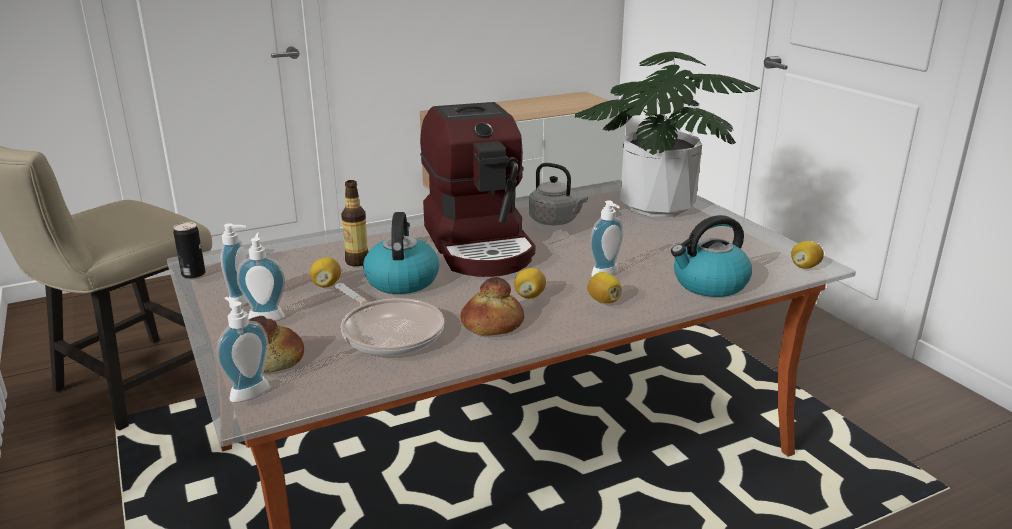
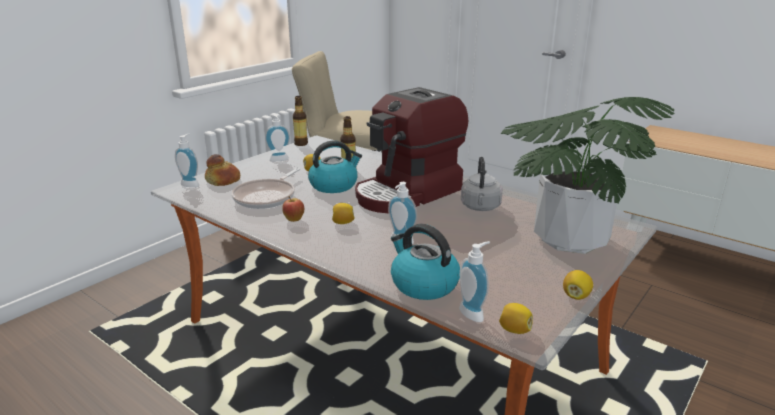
camera: 65 degrees right, 0 degrees up
can [173,222,206,279] -> bottle [293,96,308,146]
soap dispenser [237,233,285,321] -> soap dispenser moved to [459,241,490,322]
bread [460,277,524,336] -> apple [282,196,304,222]
lemon [587,272,622,303] -> lemon moved to [563,270,593,300]

